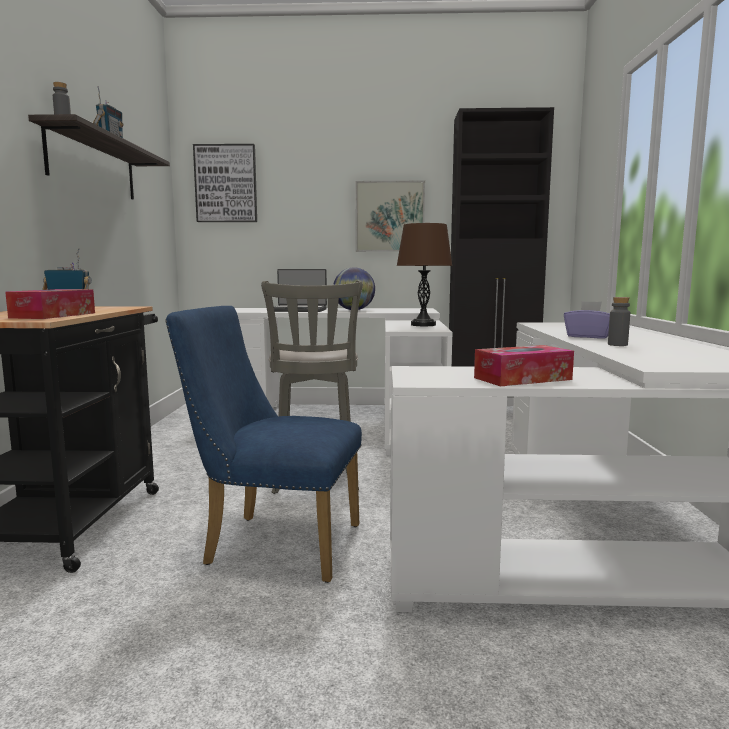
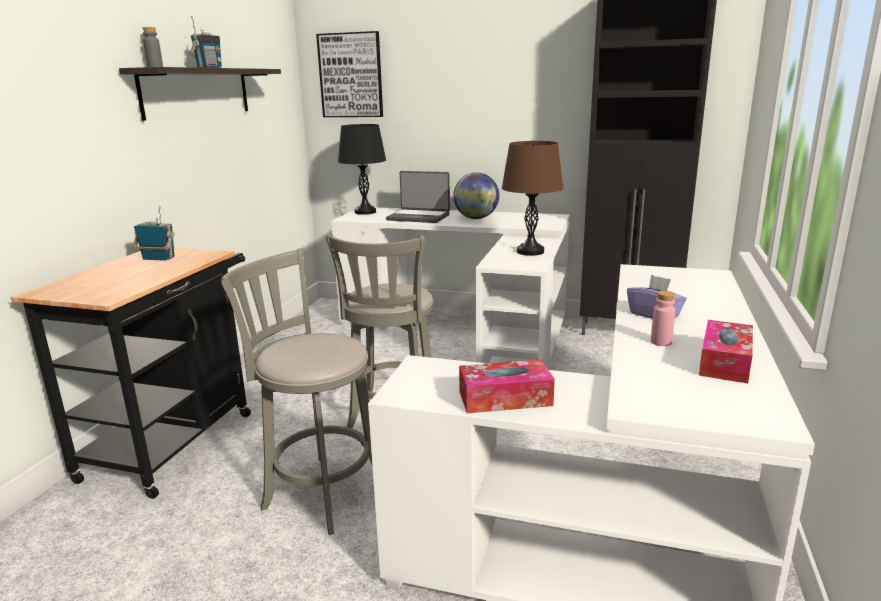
camera: 15 degrees right, 10 degrees up
tissue box [5,289,95,319] -> tissue box moved to [699,320,753,383]
blue chair [165,306,362,583] -> grey stool [221,248,372,535]
picture [355,181,425,252] -> none
grey bottle [608,297,630,346] -> pink bottle [651,291,676,346]
none -> black table lamp [338,124,386,215]

